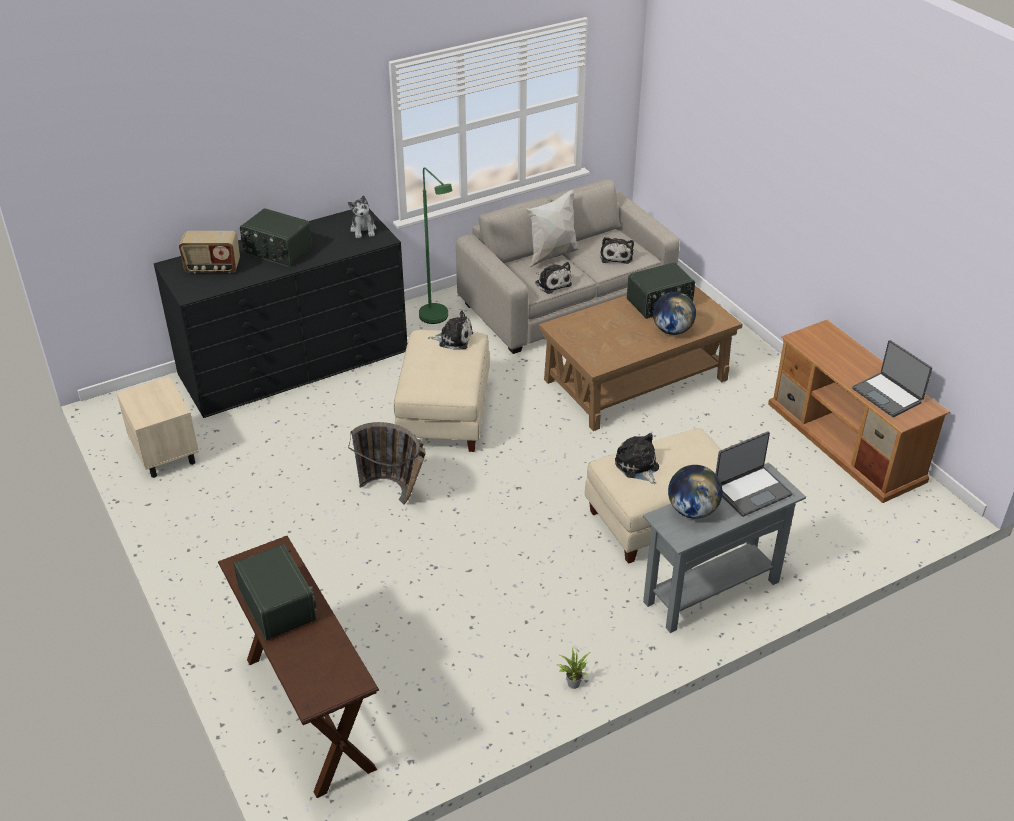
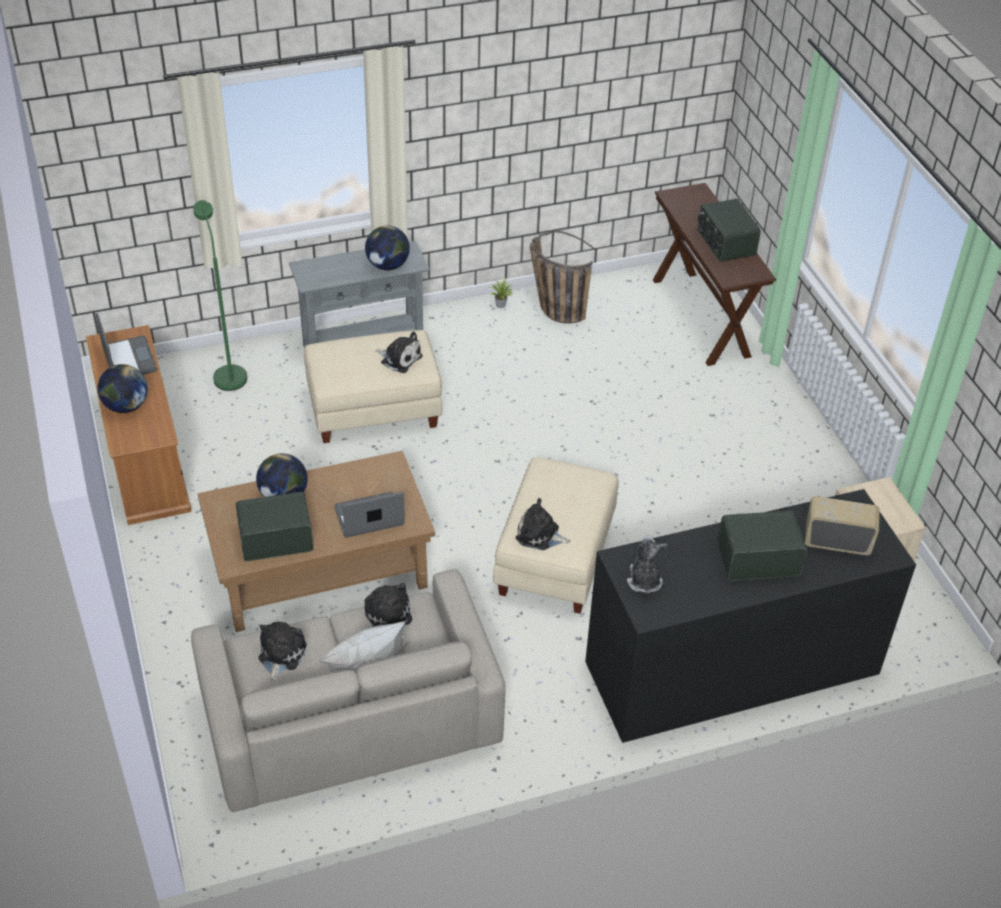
camera: 170 degrees left, 5 degrees up
radio [240,208,312,267] -> radio turned 45 degrees counterclockwise [717,511,807,581]
basket [348,422,426,505] -> basket moved to [530,231,596,324]
green floor lamp [419,167,452,324] -> green floor lamp moved to [193,200,247,391]
plush toy [615,433,659,484] -> plush toy turned 45 degrees counterclockwise [375,331,423,373]
laptop [715,431,793,517] -> laptop moved to [334,492,405,538]
none -> globe [97,364,148,413]

